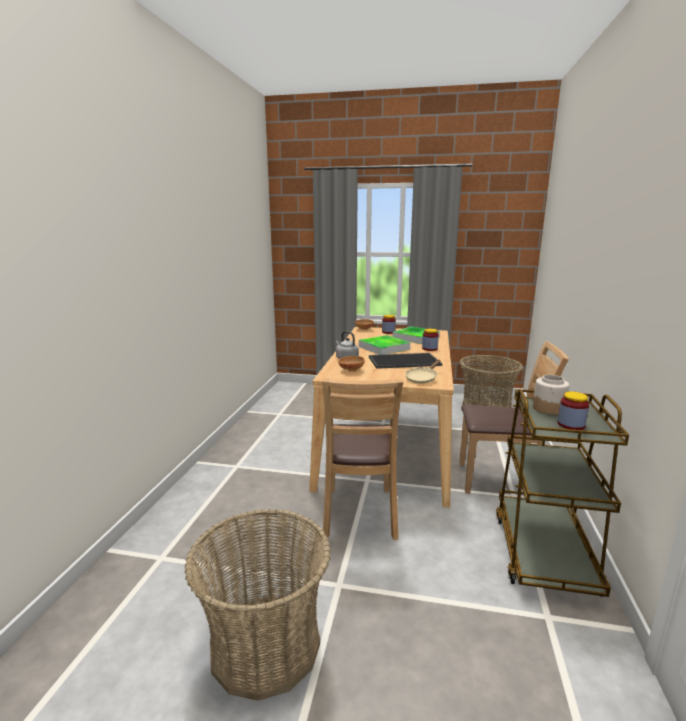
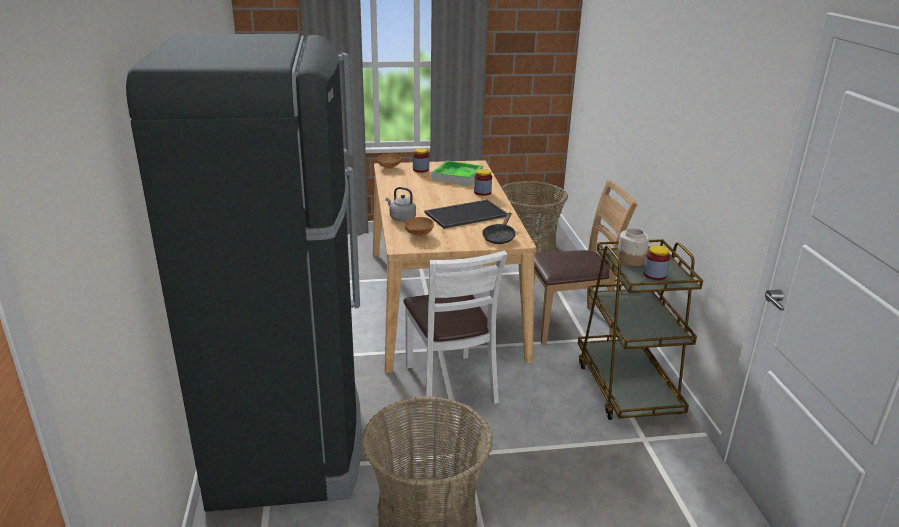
camera: 20 degrees left, 10 degrees up
brown chair [322,378,403,540] -> white chair [403,251,508,416]
tray [359,335,410,355] -> none
beige frying pan [405,360,441,384] -> black frying pan [482,212,516,244]
none -> black fridge [126,34,362,512]

